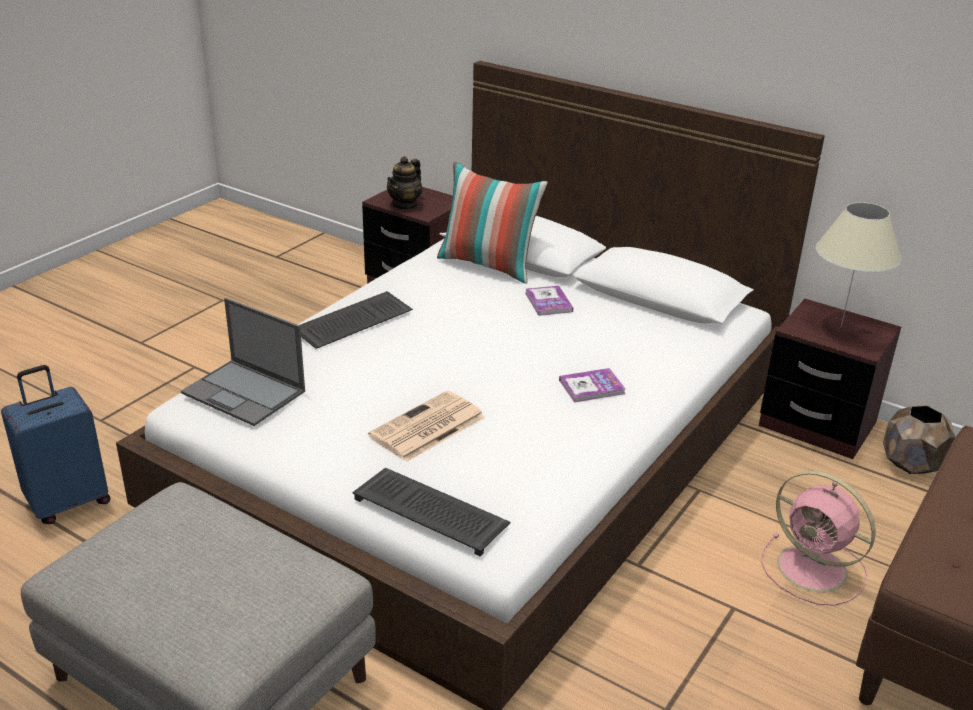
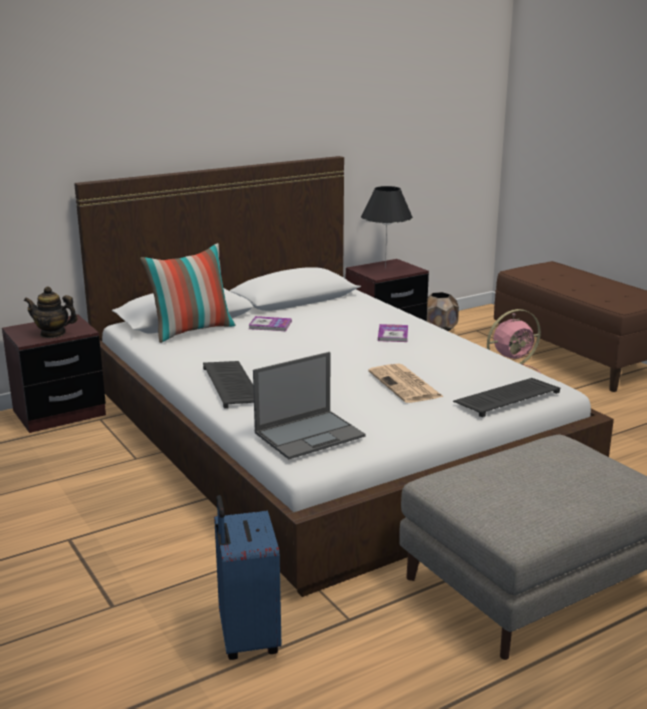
camera: 65 degrees left, 10 degrees down
teapot [387,156,422,210] -> teapot turned 135 degrees clockwise [24,286,78,338]
beige table lamp [816,202,902,327] -> black table lamp [361,186,413,268]

